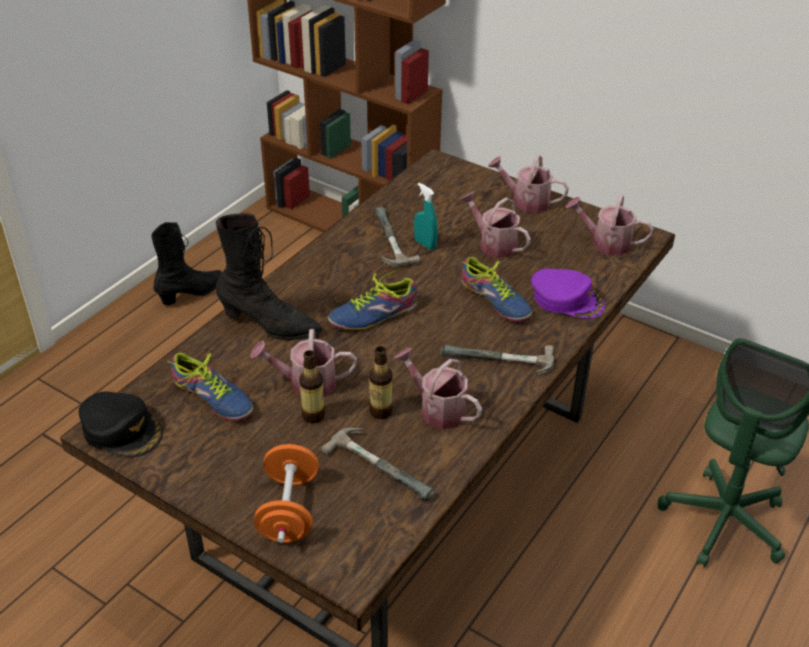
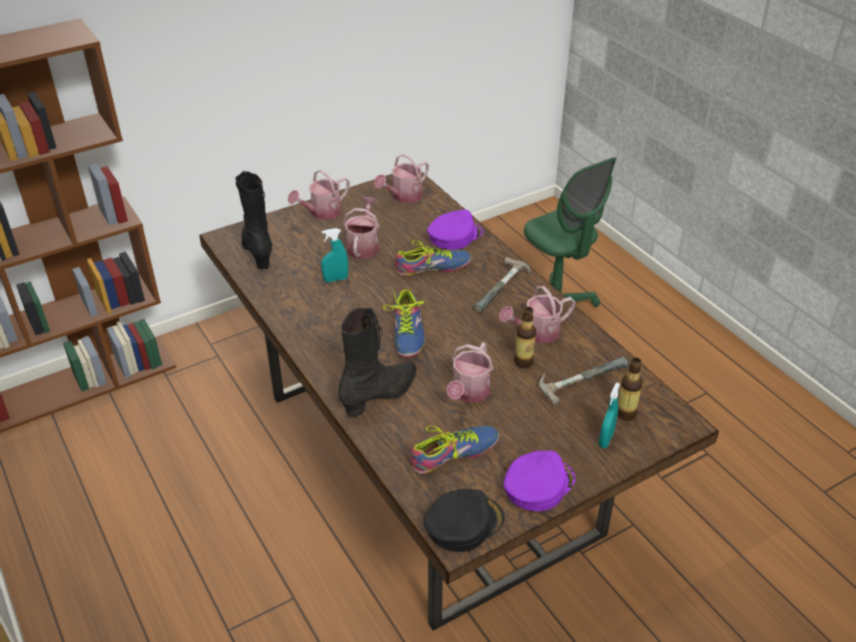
camera: 65 degrees left, 0 degrees up
black boot [151,222,222,305] -> black boot moved to [235,171,272,269]
orange dumbbell [254,444,319,543] -> turquoise spray bottle [599,382,620,448]
bottle [299,350,325,423] -> bottle moved to [617,357,643,421]
hammer [375,207,421,267] -> none
watering can [460,191,531,258] -> watering can turned 120 degrees clockwise [343,197,380,259]
none -> purple cap [504,450,576,511]

